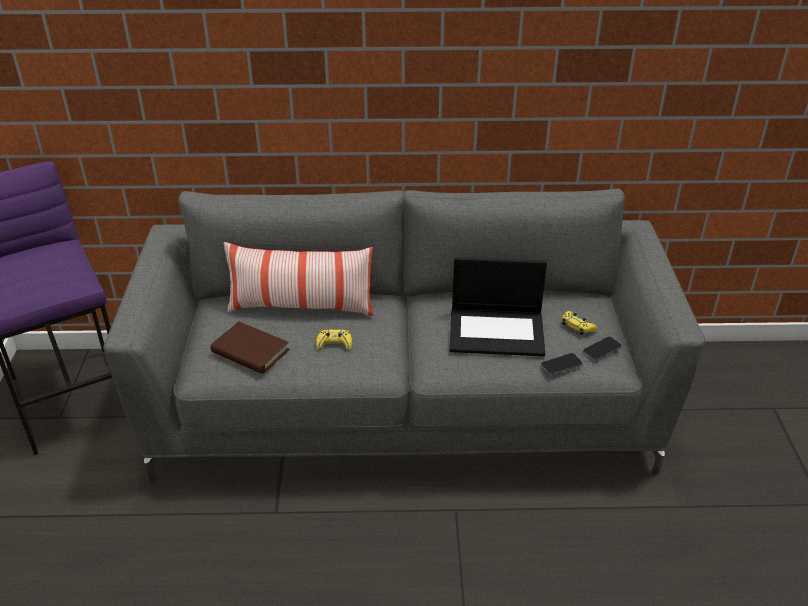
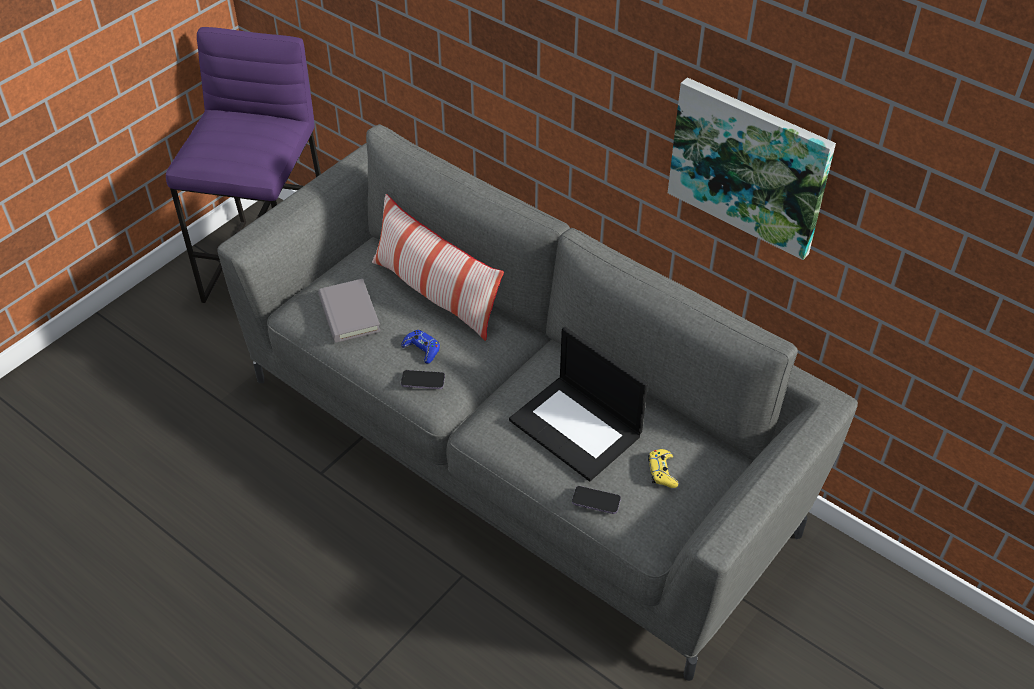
camera: 40 degrees right, 10 degrees up
brown book [211,321,289,374] -> grey book [318,279,381,342]
yellow game controller [316,329,352,350] -> blue game controller [402,330,440,364]
phone [583,337,622,361] -> phone moved to [401,370,445,389]
none -> picture [668,77,836,260]

